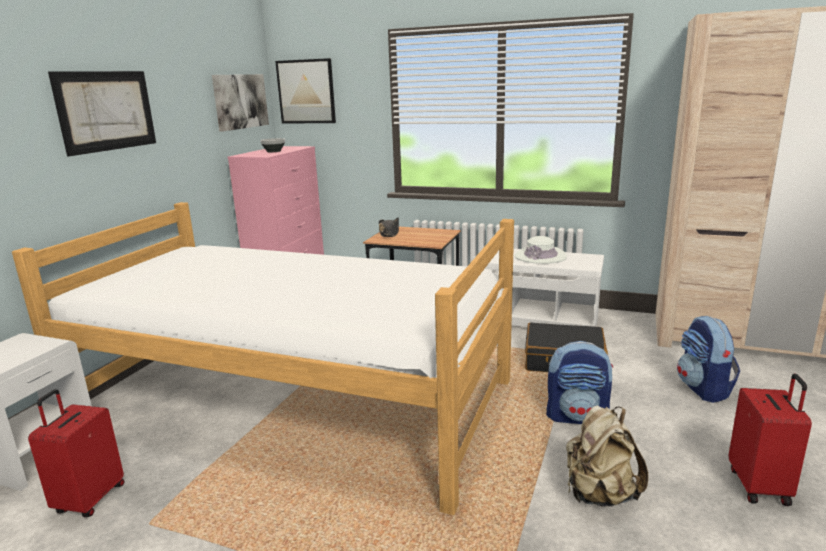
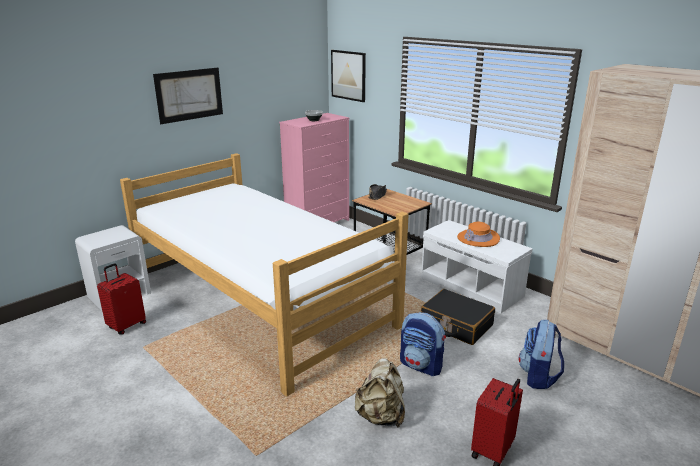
camera: 25 degrees right, 5 degrees up
picture [212,74,269,132] -> none
white hat [515,236,567,264] -> orange hat [457,222,500,247]

